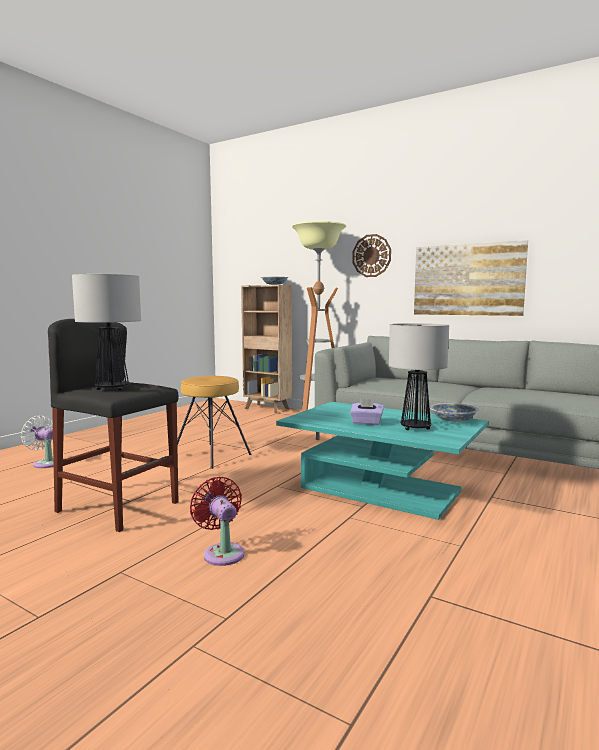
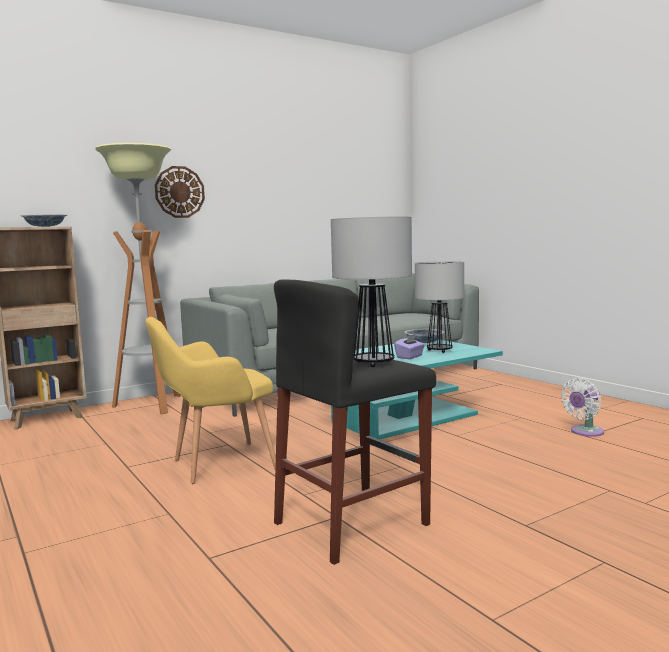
camera: 65 degrees left, 0 degrees up
white fan [21,415,54,468] -> white fan moved to [561,378,604,437]
brown stool [177,376,251,469] -> yellow armchair [146,317,276,484]
red fan [190,477,245,566] -> none
picture [414,240,528,316] -> none

